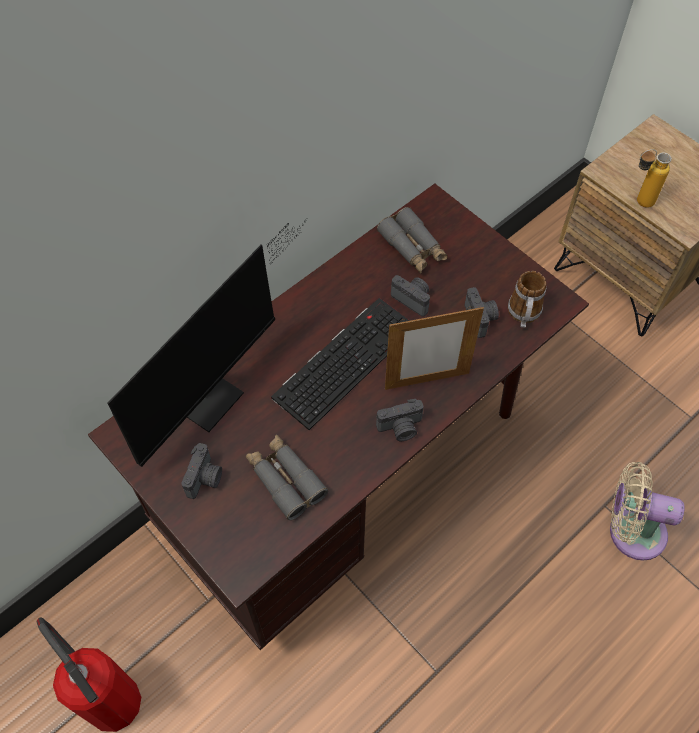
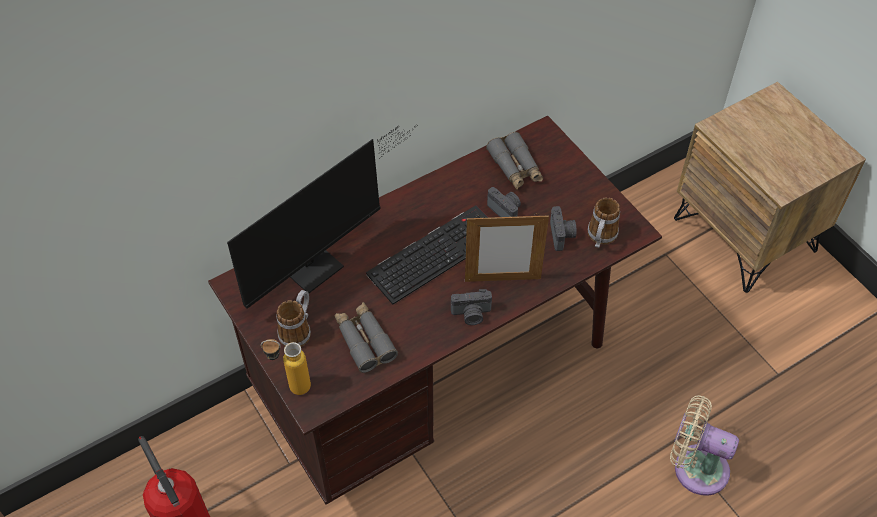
camera: 10 degrees right, 5 degrees down
camera [181,443,222,499] -> mug [276,290,311,347]
bottle [637,149,672,208] -> bottle moved to [261,339,311,395]

